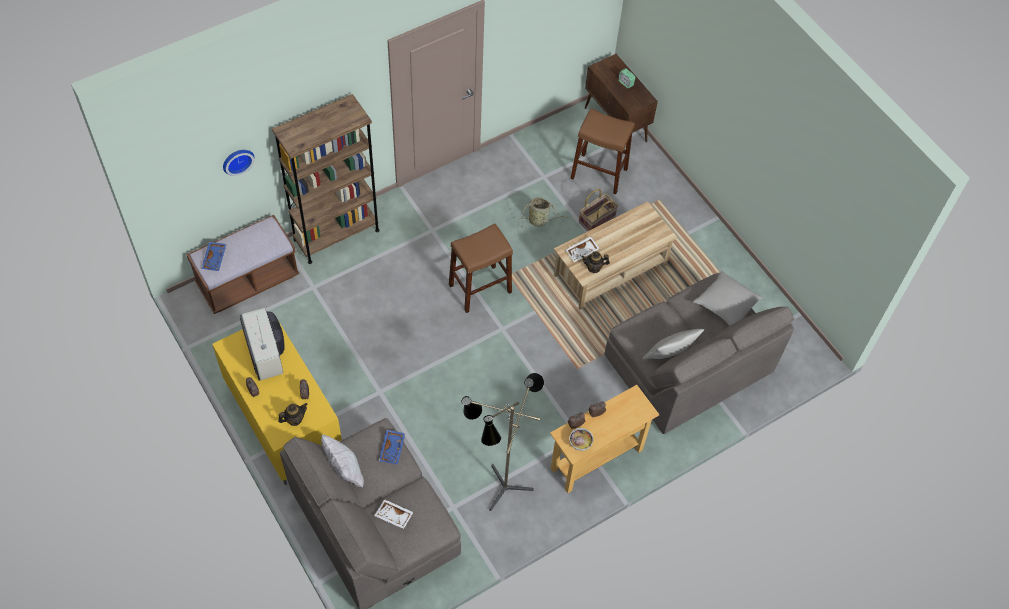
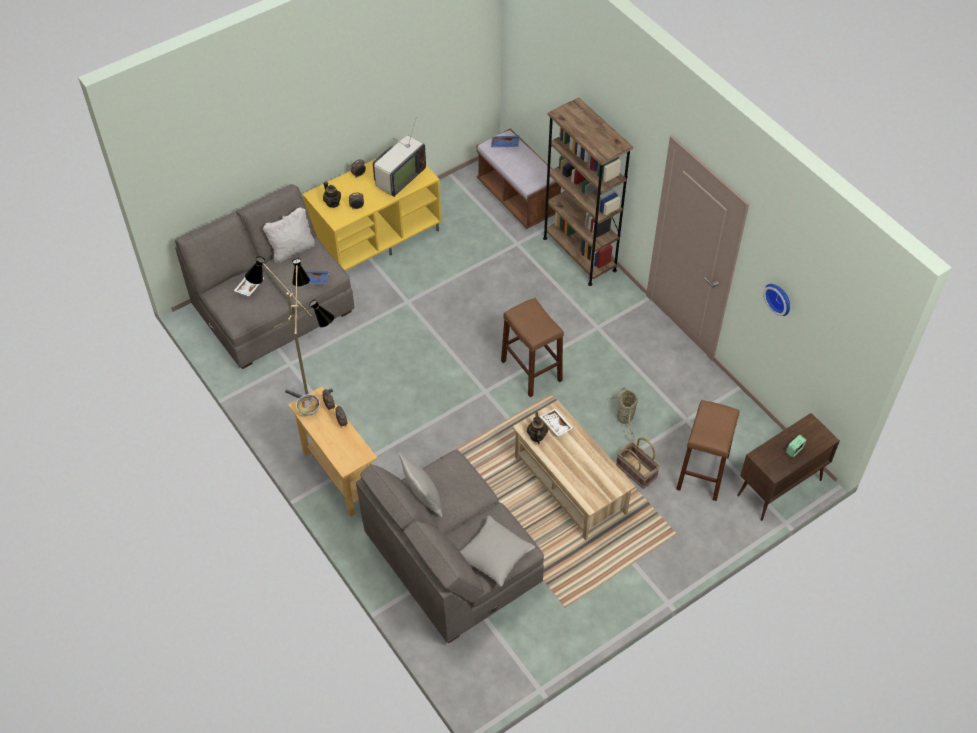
camera: 90 degrees right, 5 degrees down
wall clock [223,150,254,176] -> wall clock moved to [763,284,790,316]
television [240,308,285,381] -> television turned 150 degrees clockwise [373,120,426,197]

